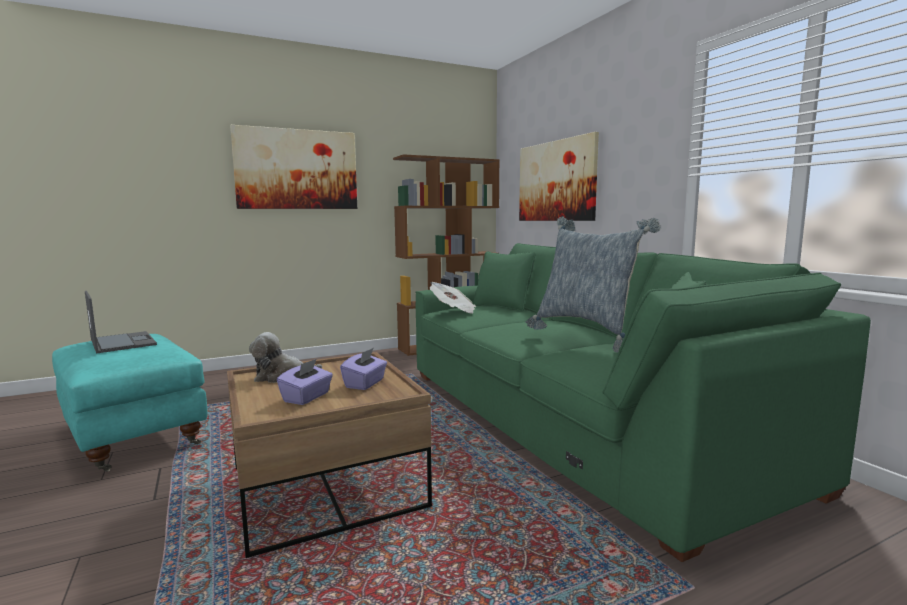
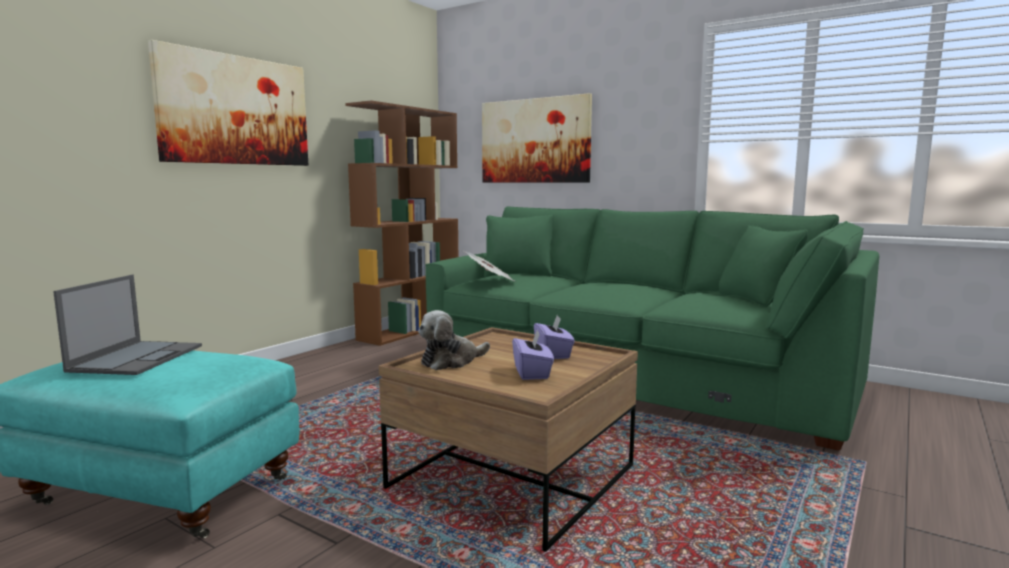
camera: 30 degrees left, 0 degrees up
laptop [85,291,157,353] -> laptop turned 75 degrees clockwise [53,275,202,375]
pillow [526,217,660,353] -> none

